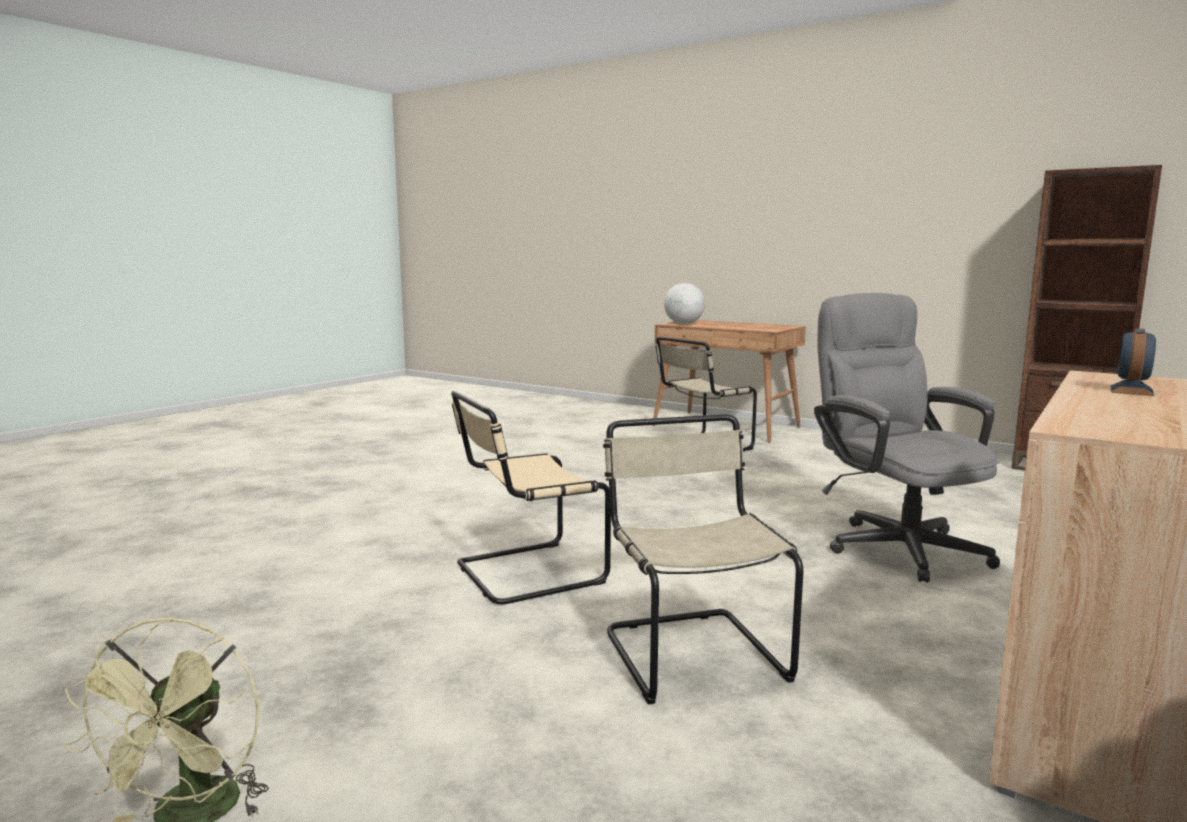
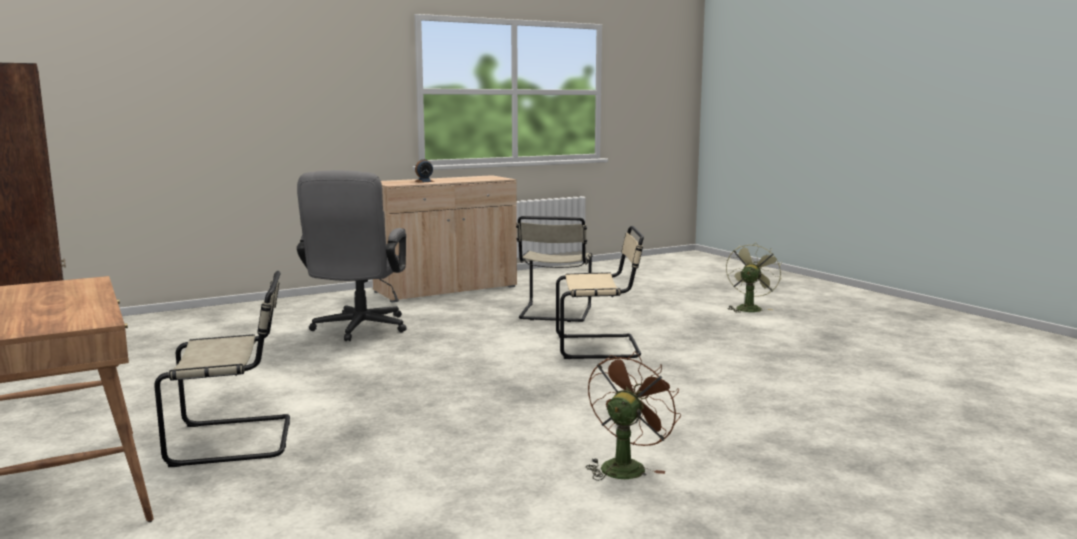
camera: 155 degrees left, 0 degrees up
globe [664,283,705,324] -> none
none -> brown fan [586,351,681,481]

